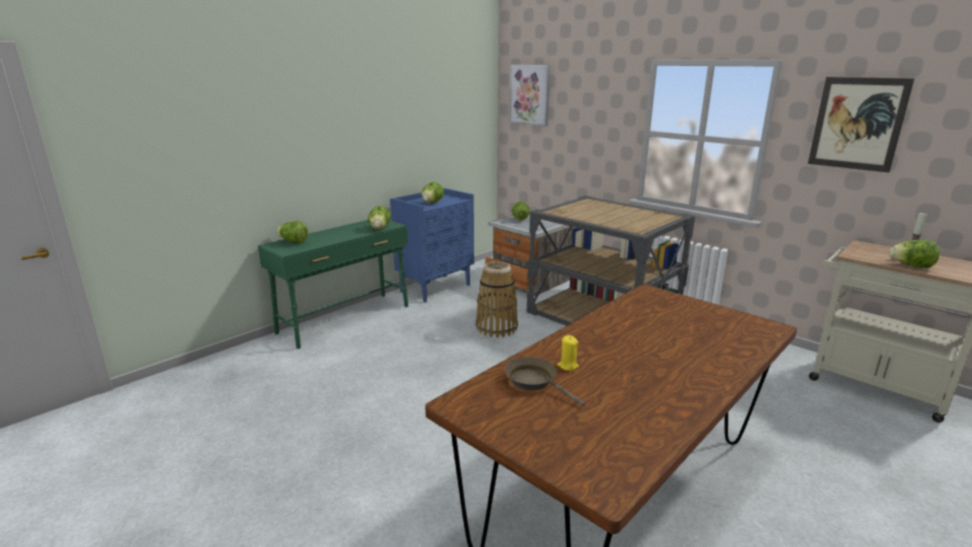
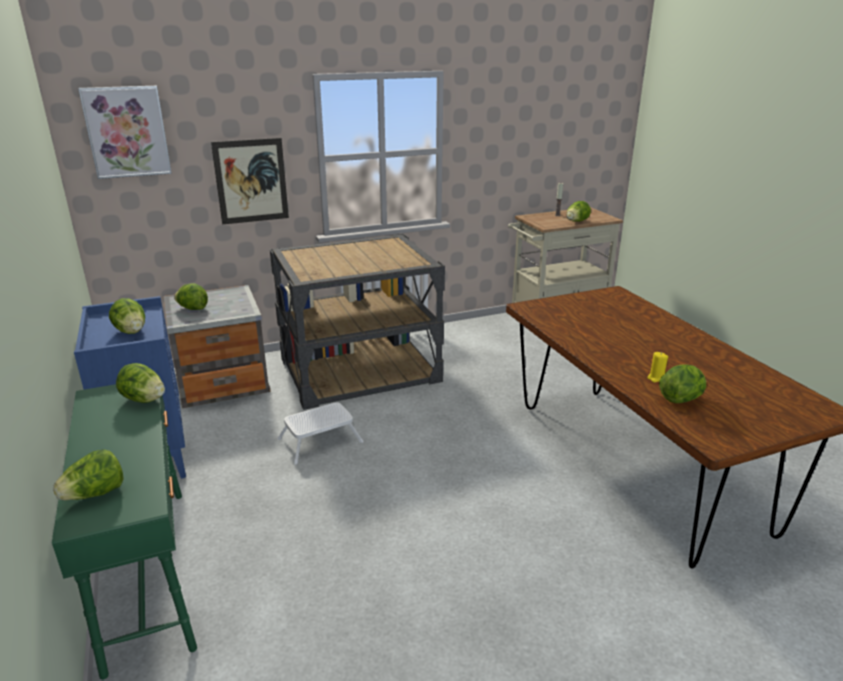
camera: 65 degrees left, 5 degrees up
basket [476,261,518,338] -> white step ladder [277,402,364,465]
brown frying pan [505,357,585,406] -> lettuce [659,364,706,403]
picture [808,77,914,173] -> picture moved to [211,138,289,224]

